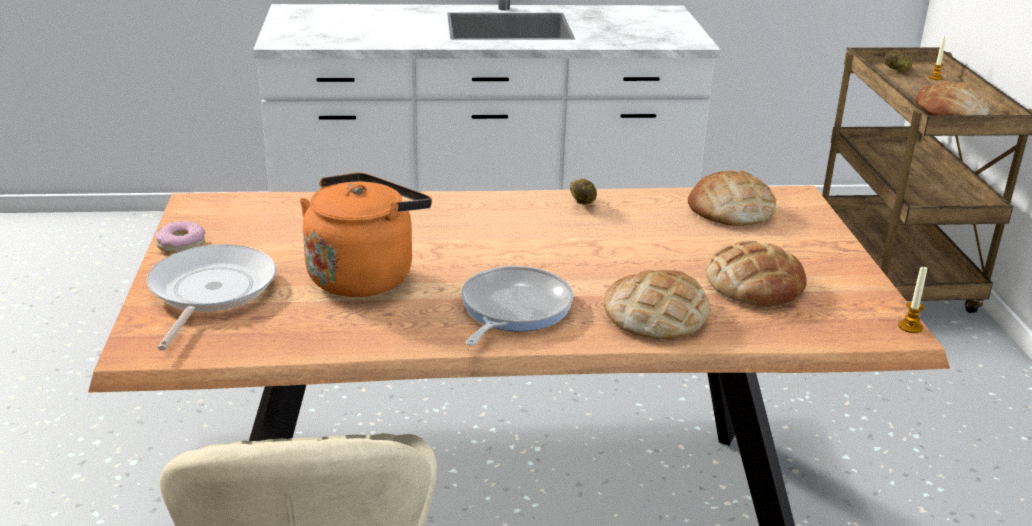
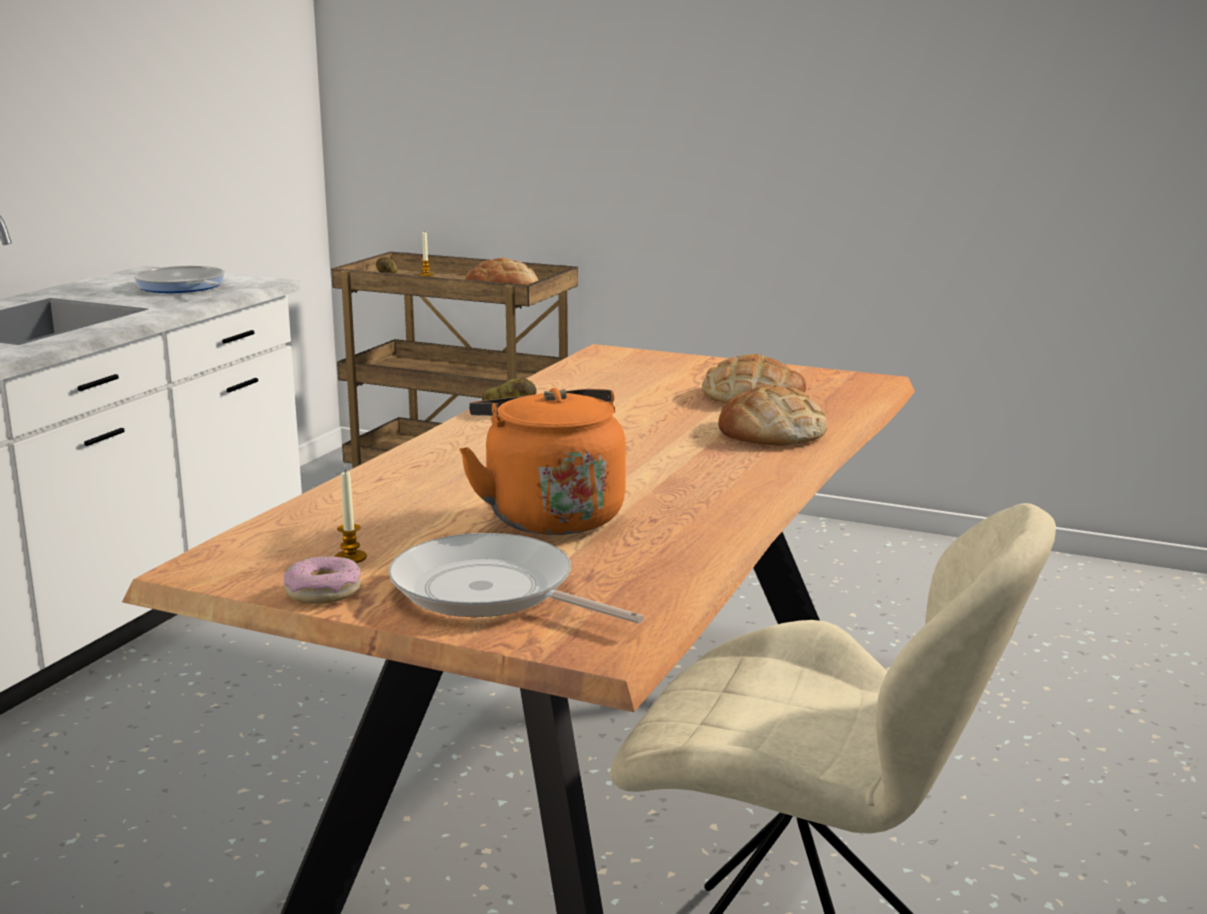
camera: 60 degrees left, 10 degrees down
frying pan [461,266,573,346] -> frying pan moved to [134,266,225,293]
bread [688,171,776,226] -> none
candle [898,265,927,333] -> candle moved to [335,470,367,563]

